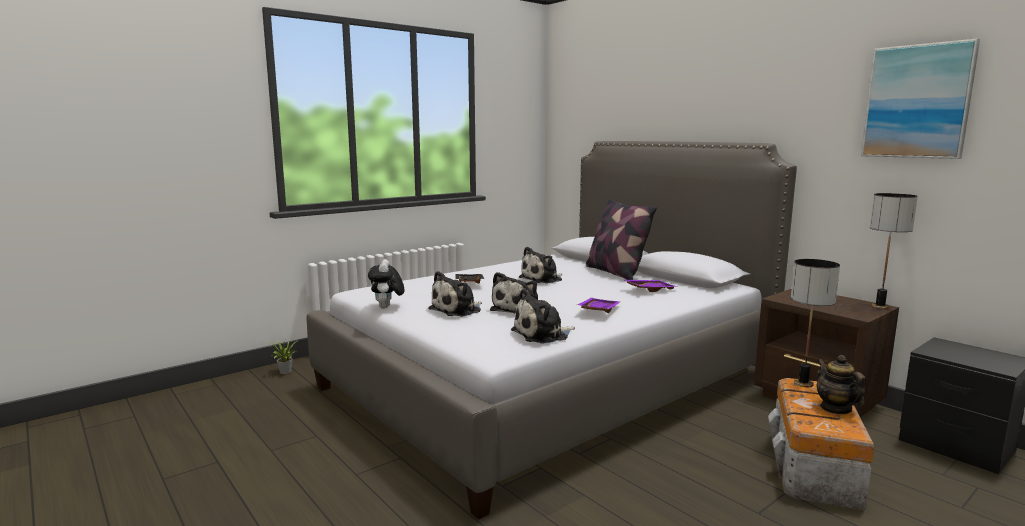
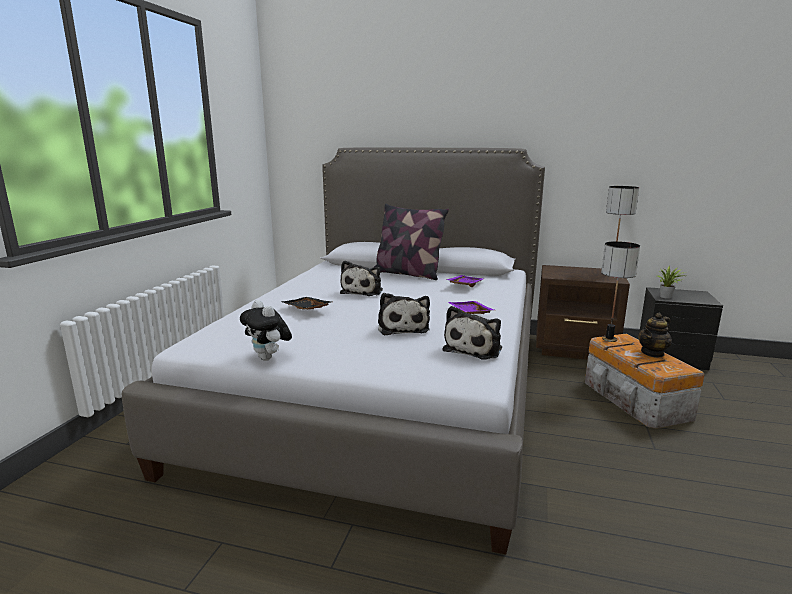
camera: 35 degrees left, 5 degrees up
potted plant [271,340,297,374] -> potted plant moved to [657,266,686,299]
plush toy [428,271,482,317] -> none
teapot [817,355,866,414] -> teapot turned 75 degrees counterclockwise [638,313,672,358]
picture [861,39,980,159] -> none

